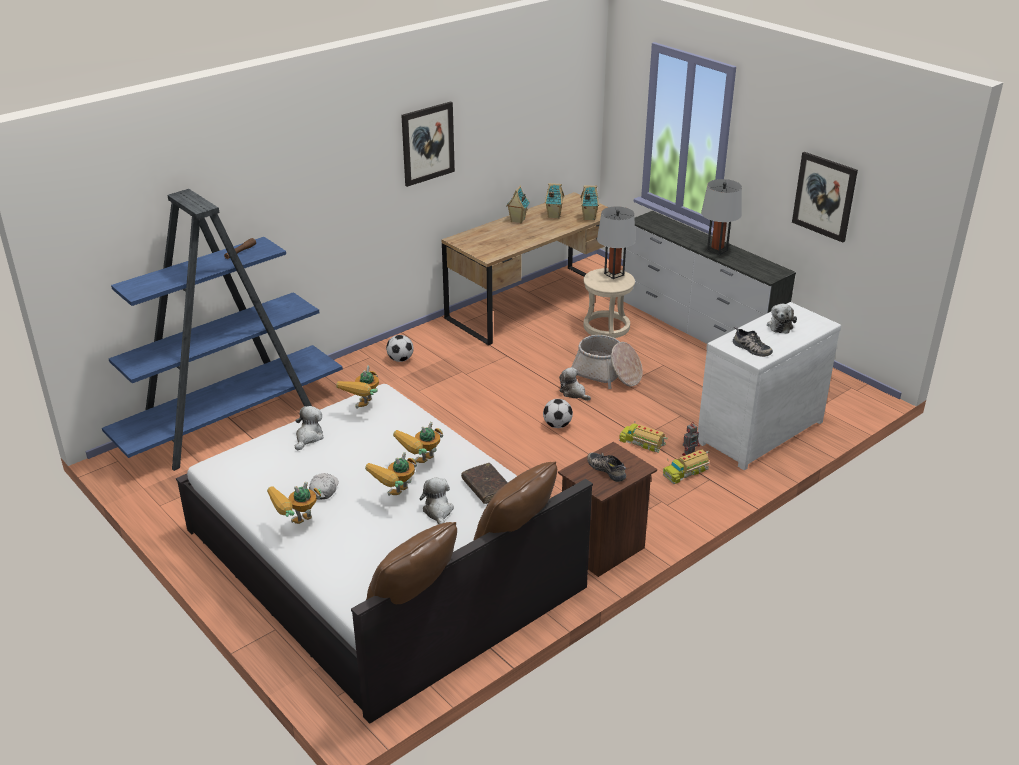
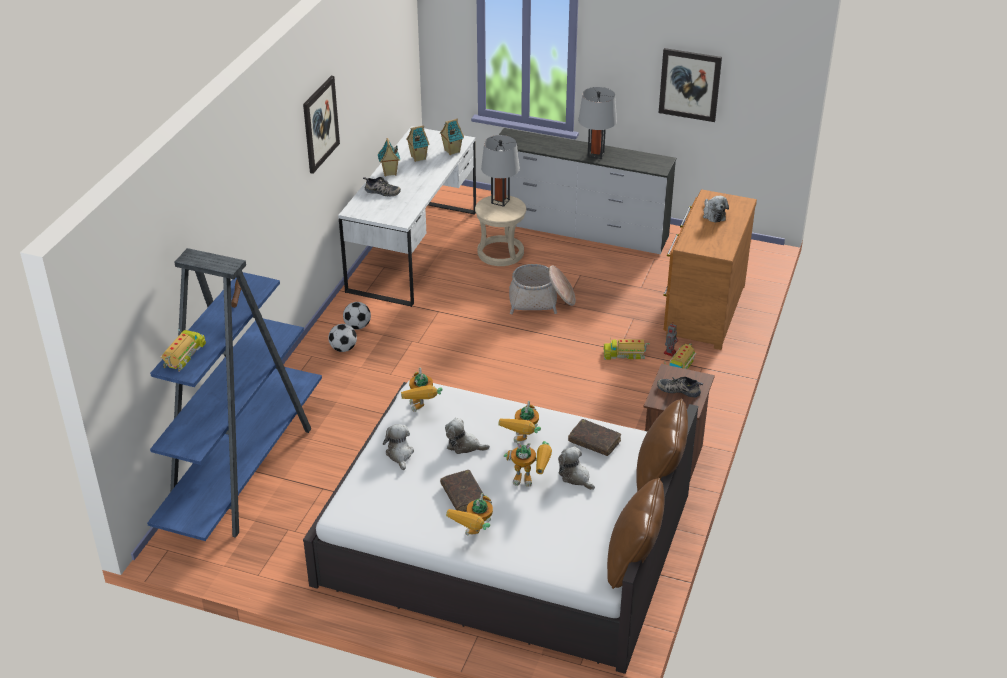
camera: 30 degrees left, 5 degrees up
white cap [309,473,339,500] -> brown book [440,470,485,512]
toy robot [365,452,417,496] -> toy robot turned 90 degrees counterclockwise [504,441,552,487]
brown desk [442,192,608,345] -> white desk [338,126,476,307]
football [543,399,573,428] -> football moved to [343,302,371,329]
plush toy [559,367,591,401] -> plush toy moved to [445,418,490,454]
white dresser [698,302,841,470] -> brown dresser [663,189,757,350]
shoe [733,327,773,357] -> shoe moved to [363,177,401,196]
none -> toy truck [160,329,206,372]

